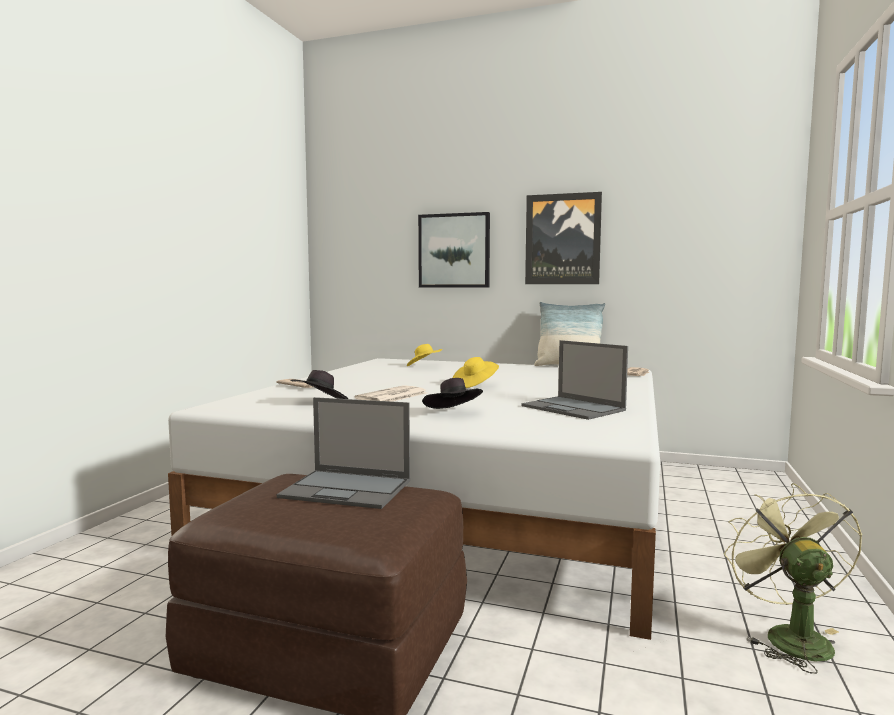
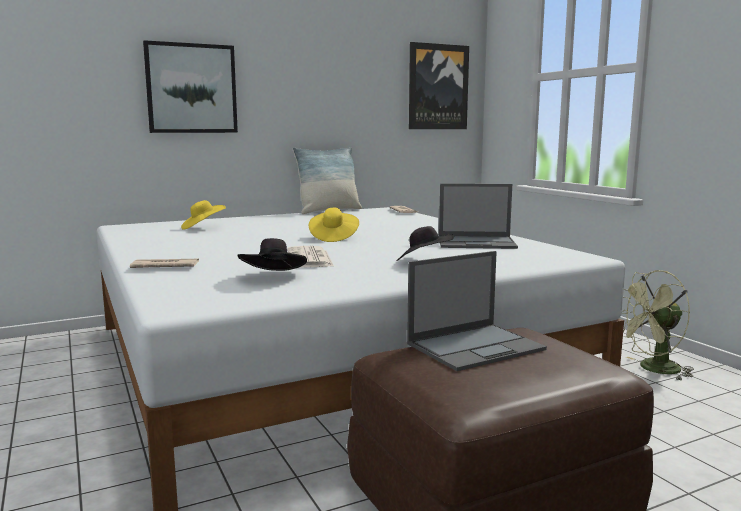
camera: 45 degrees left, 5 degrees up
picture [525,192,602,284] -> picture moved to [409,42,469,129]
green fan [724,483,862,674] -> green fan turned 60 degrees counterclockwise [622,270,694,381]

